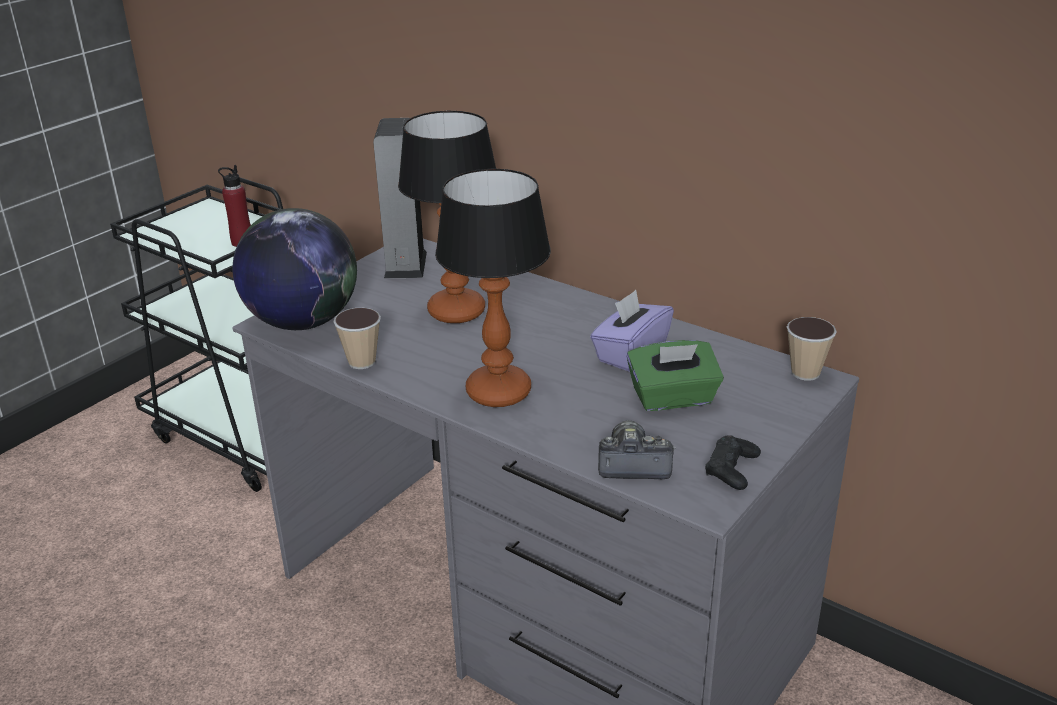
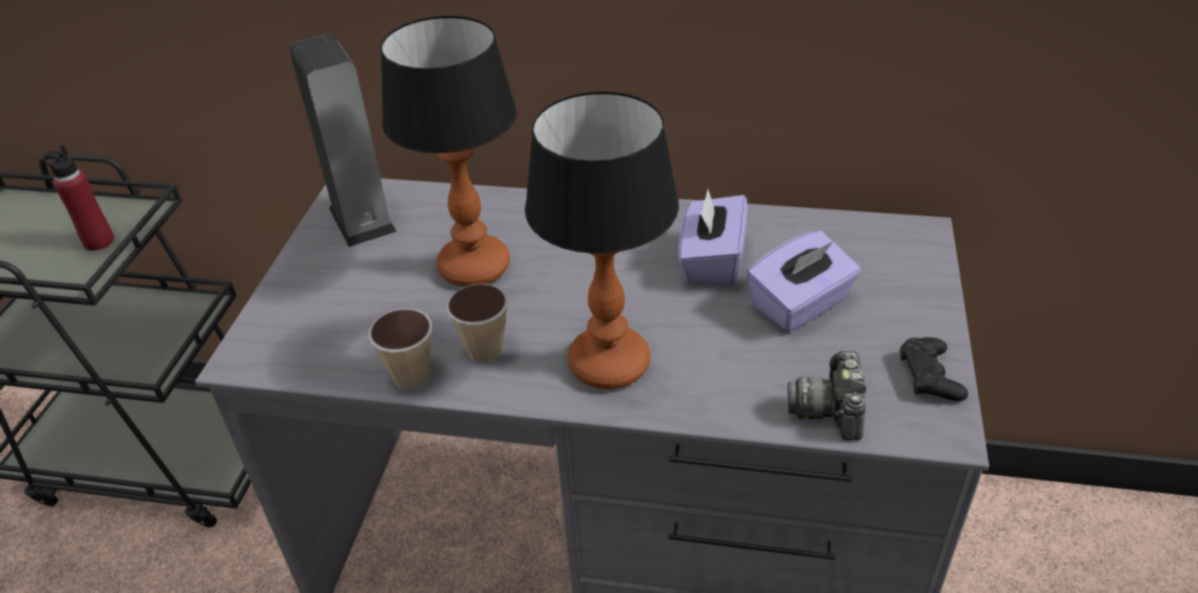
camera: 25 degrees left, 10 degrees up
globe [233,208,357,330] -> none
camera [598,420,676,479] -> camera turned 60 degrees counterclockwise [788,351,866,441]
green tissue box [627,340,724,411] -> purple tissue box [746,231,861,332]
cup [787,317,837,381] -> cup moved to [447,284,508,363]

